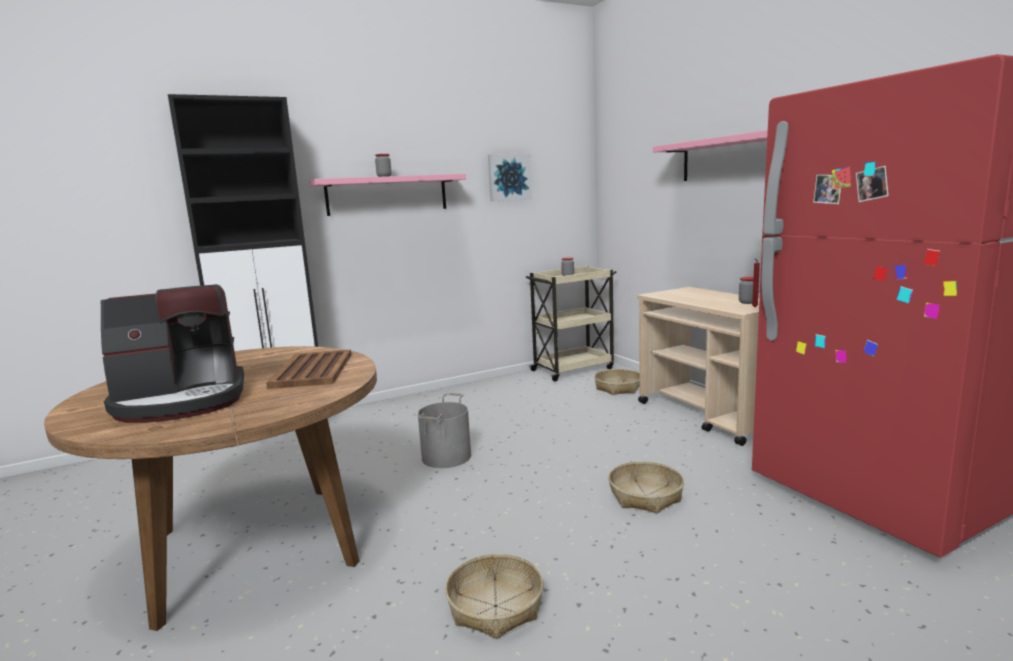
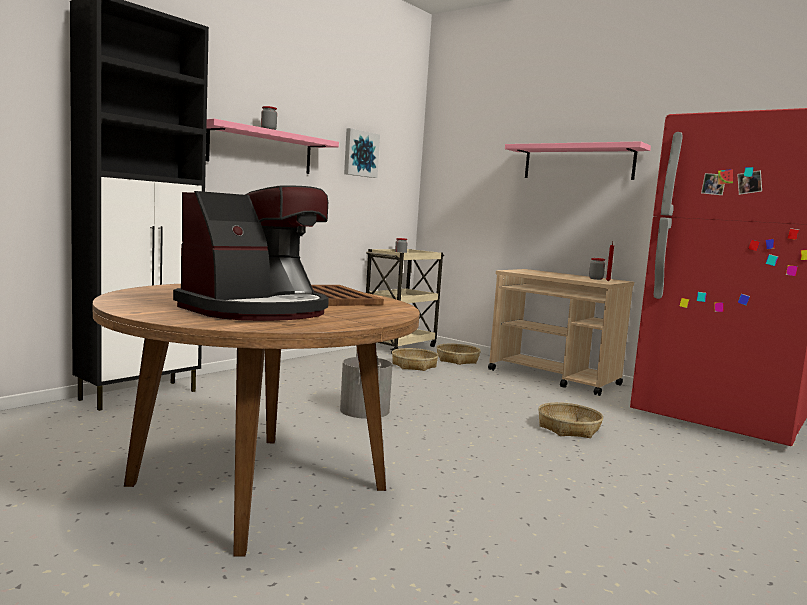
camera: 25 degrees left, 5 degrees down
basket [445,554,543,639] -> basket moved to [392,348,438,371]

